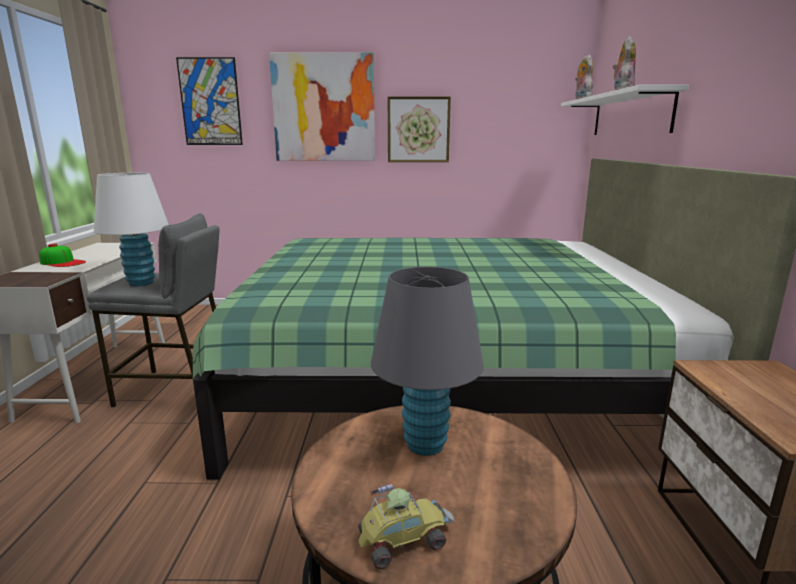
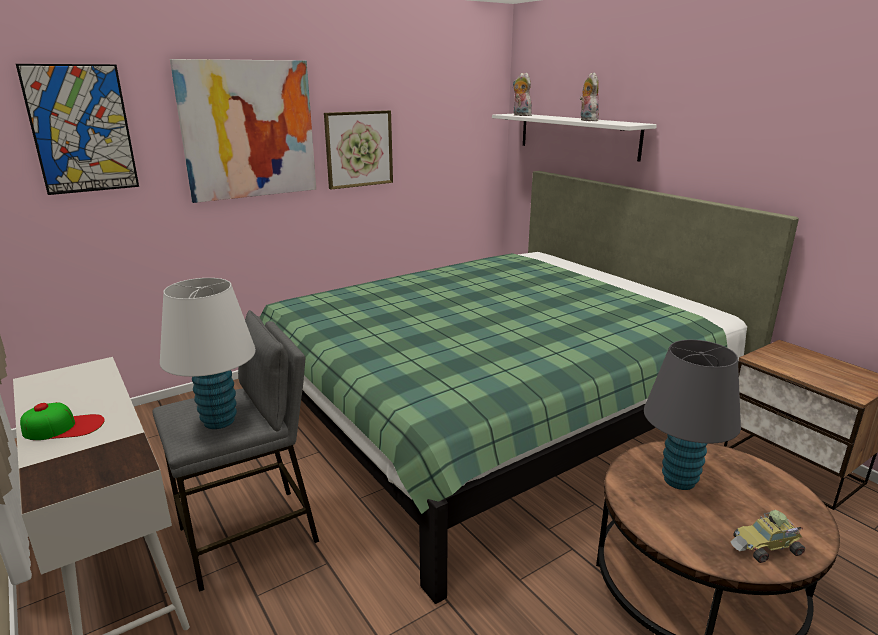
camera: 35 degrees left, 5 degrees up
toy car [358,483,454,569] -> toy car turned 135 degrees counterclockwise [730,510,805,563]

